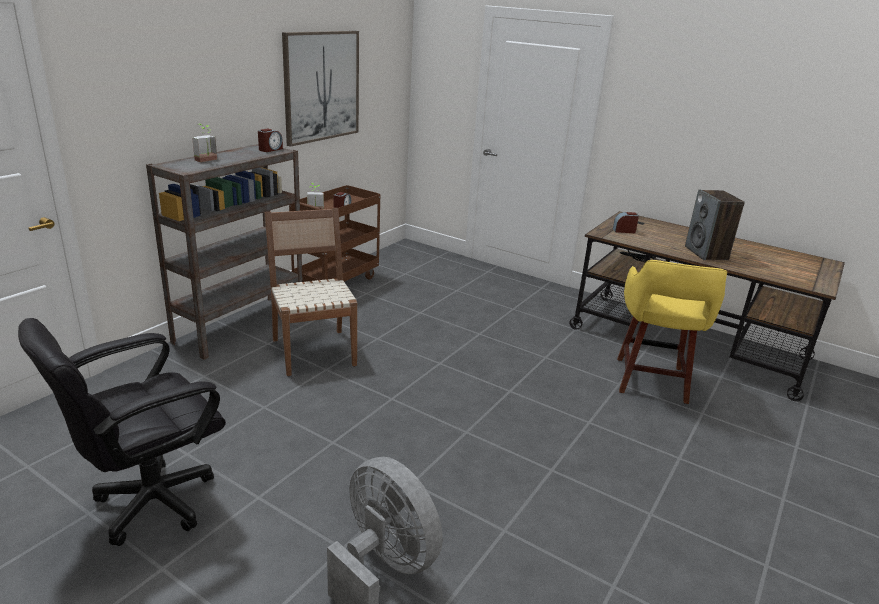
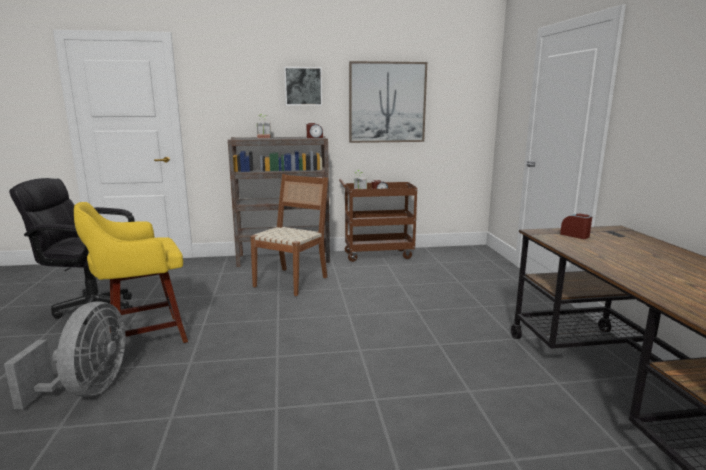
camera: 50 degrees right, 10 degrees down
yellow stool [617,260,727,404] -> yellow stool moved to [74,202,188,343]
speaker [685,189,745,260] -> none
none -> picture [284,67,322,106]

